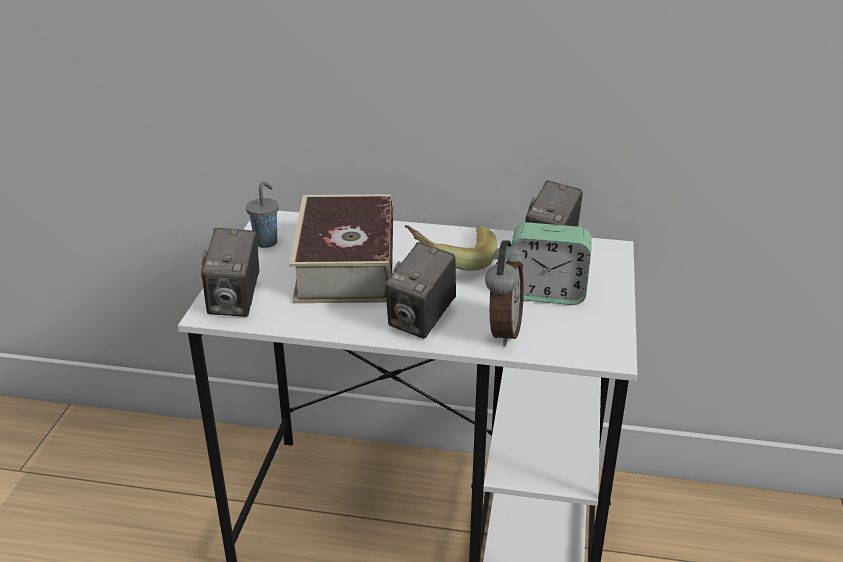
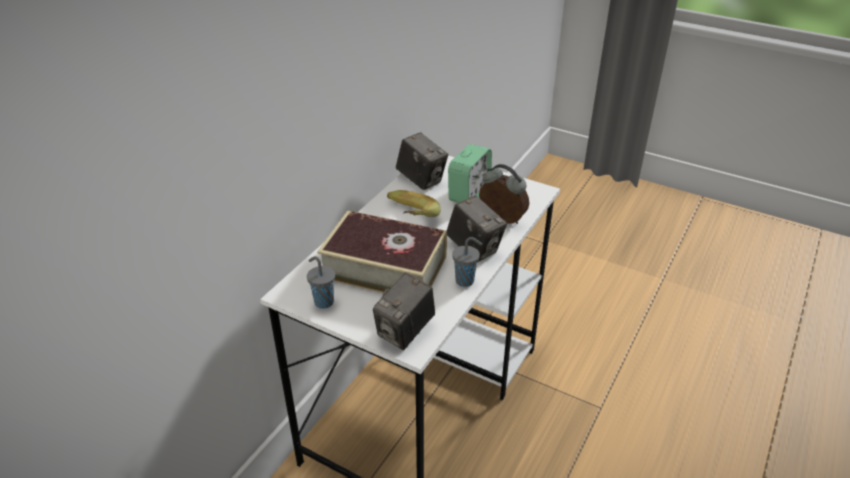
camera: 70 degrees left, 5 degrees up
camera [201,228,259,317] -> camera turned 105 degrees clockwise [373,272,435,350]
none -> grey cup [452,237,482,287]

